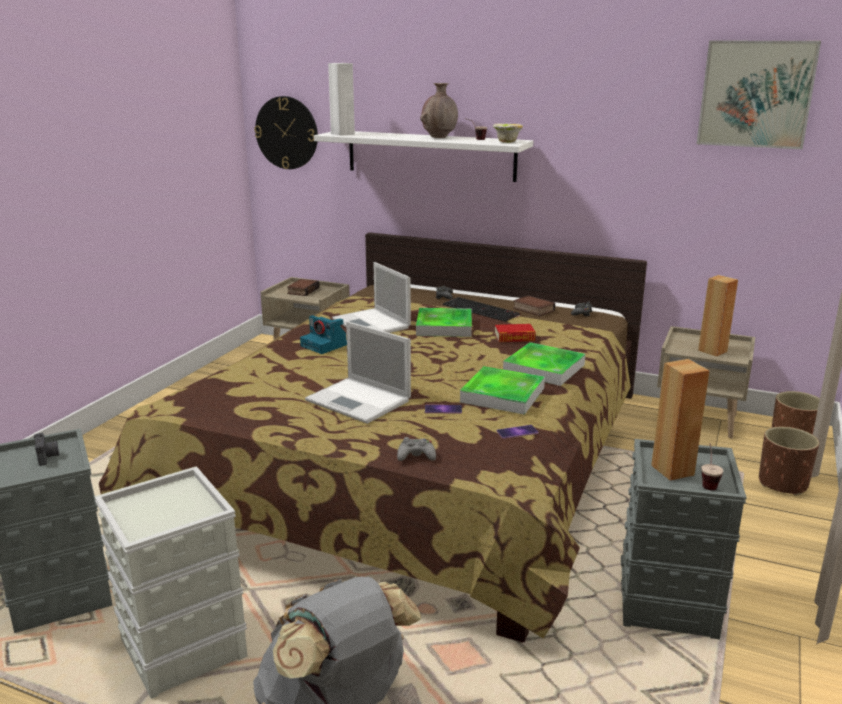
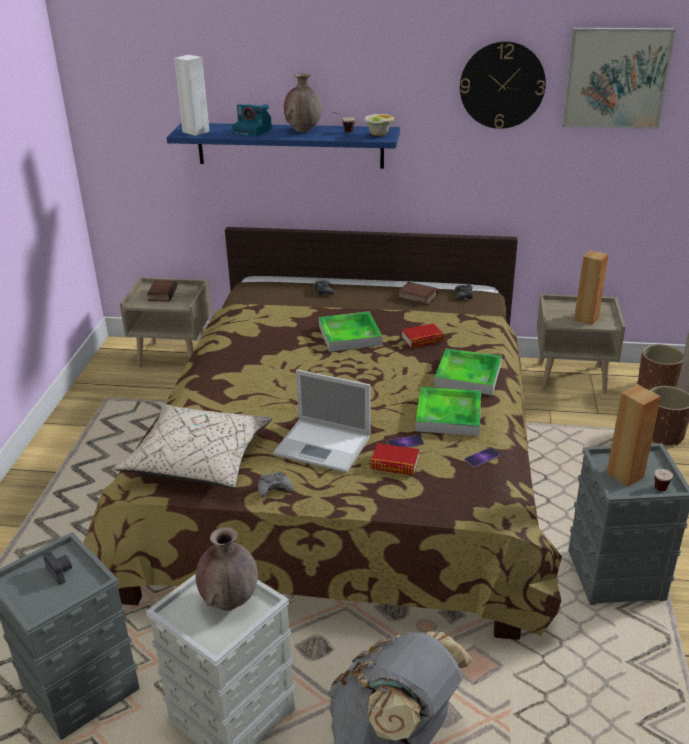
camera: 15 degrees left, 10 degrees up
wall clock [254,96,318,169] -> wall clock moved to [460,41,546,129]
camera [300,315,347,354] -> camera moved to [232,104,273,137]
white shelf [314,131,533,182] -> blue shelf [166,123,400,169]
laptop [332,262,411,333] -> none
grey game controller [397,437,436,461] -> grey game controller moved to [258,472,293,498]
keyboard [443,297,520,322] -> none
none -> beige pillow [113,404,272,488]
none -> brown vase [196,527,258,611]
none -> book [370,443,419,475]

